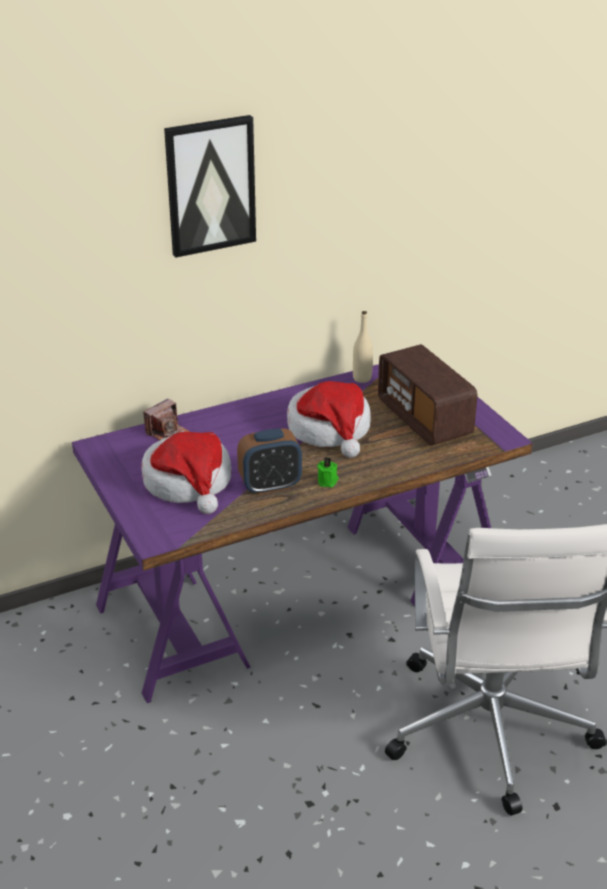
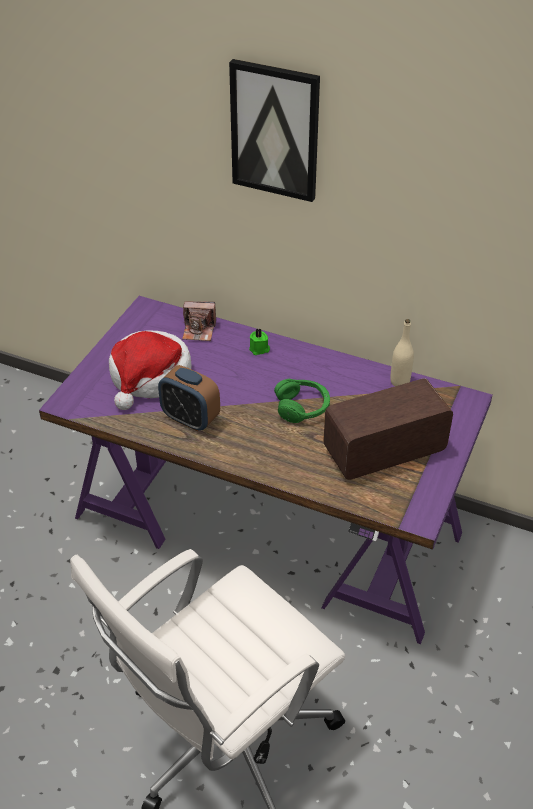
camera: 50 degrees right, 10 degrees up
hat [287,381,371,458] -> green headphones [274,379,330,423]
green candle [317,457,339,487] -> green candle moved to [249,328,270,355]
radio [378,344,477,446] -> radio turned 45 degrees clockwise [323,378,453,480]

